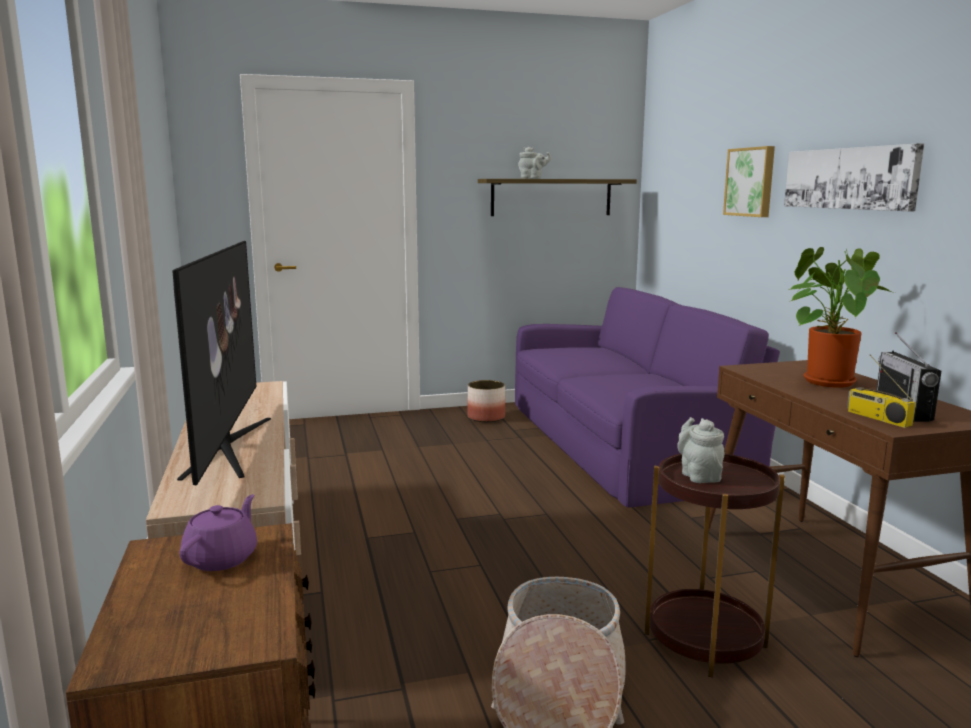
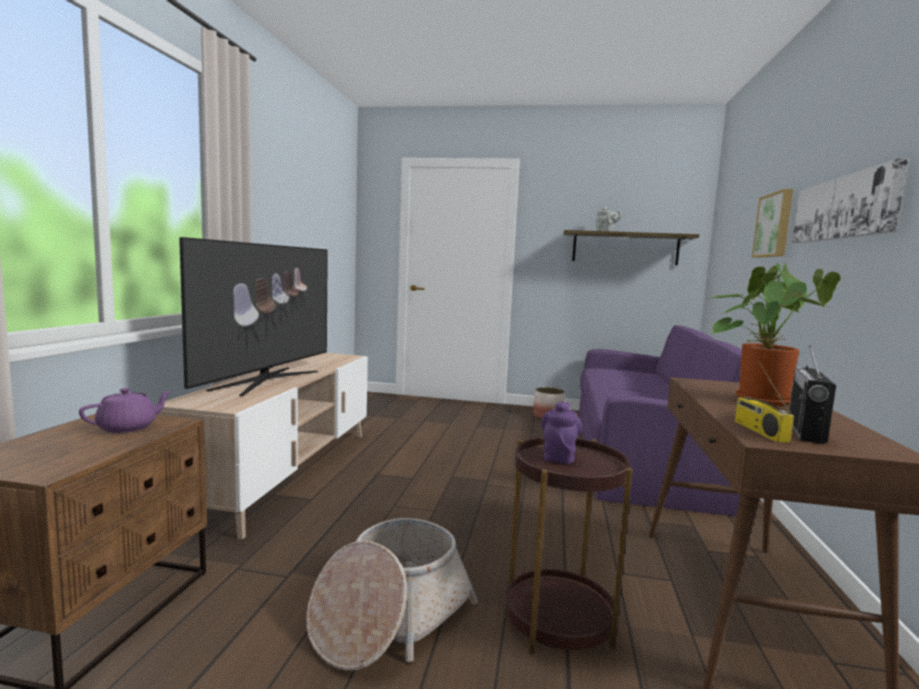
camera: 25 degrees right, 5 degrees down
grey teapot [677,417,725,483] -> purple teapot [541,401,582,464]

